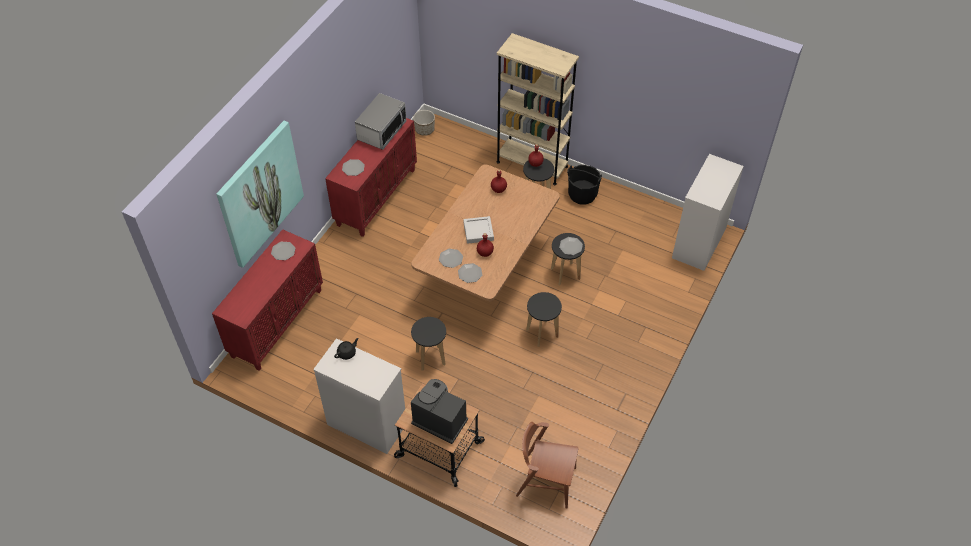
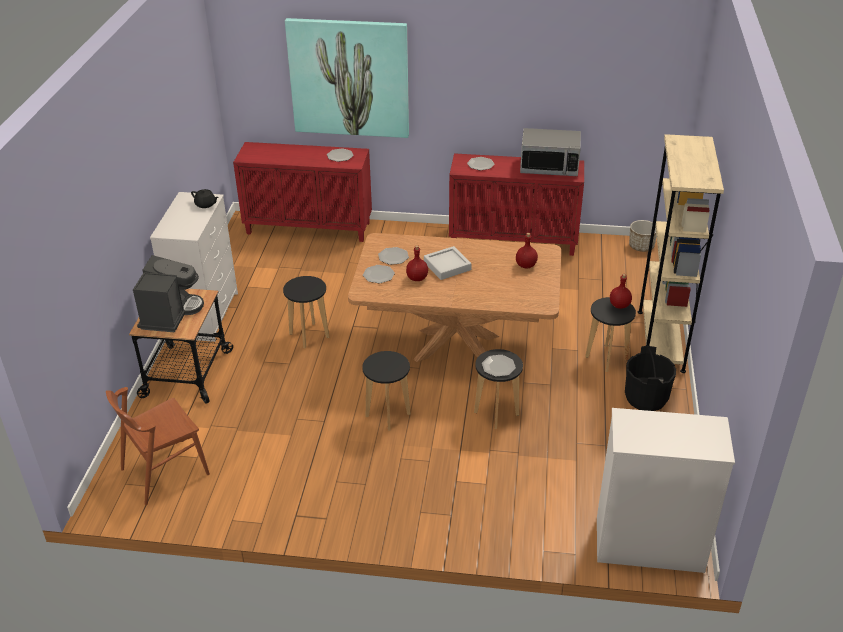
camera: 70 degrees right, 15 degrees down
brown chair [516,422,578,509] -> brown chair turned 120 degrees counterclockwise [106,387,210,505]

